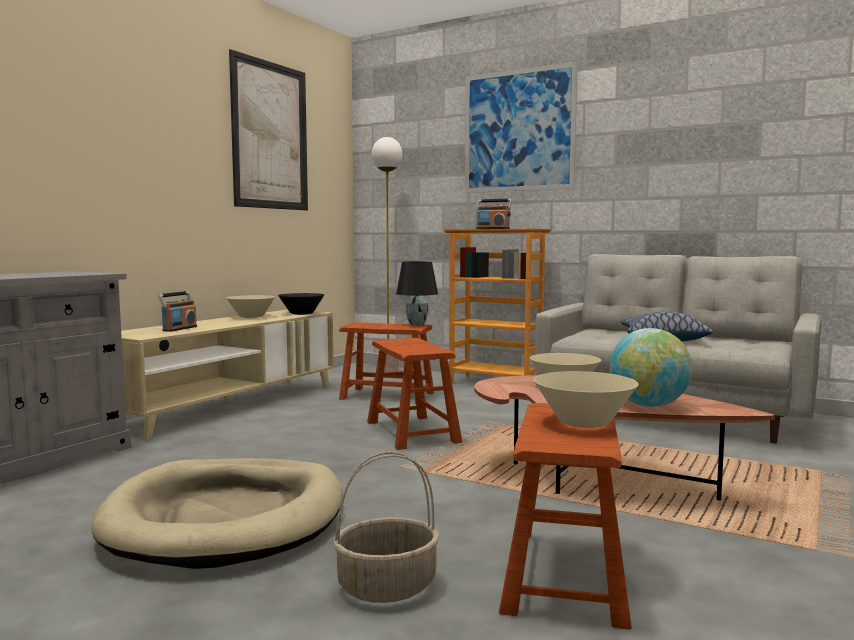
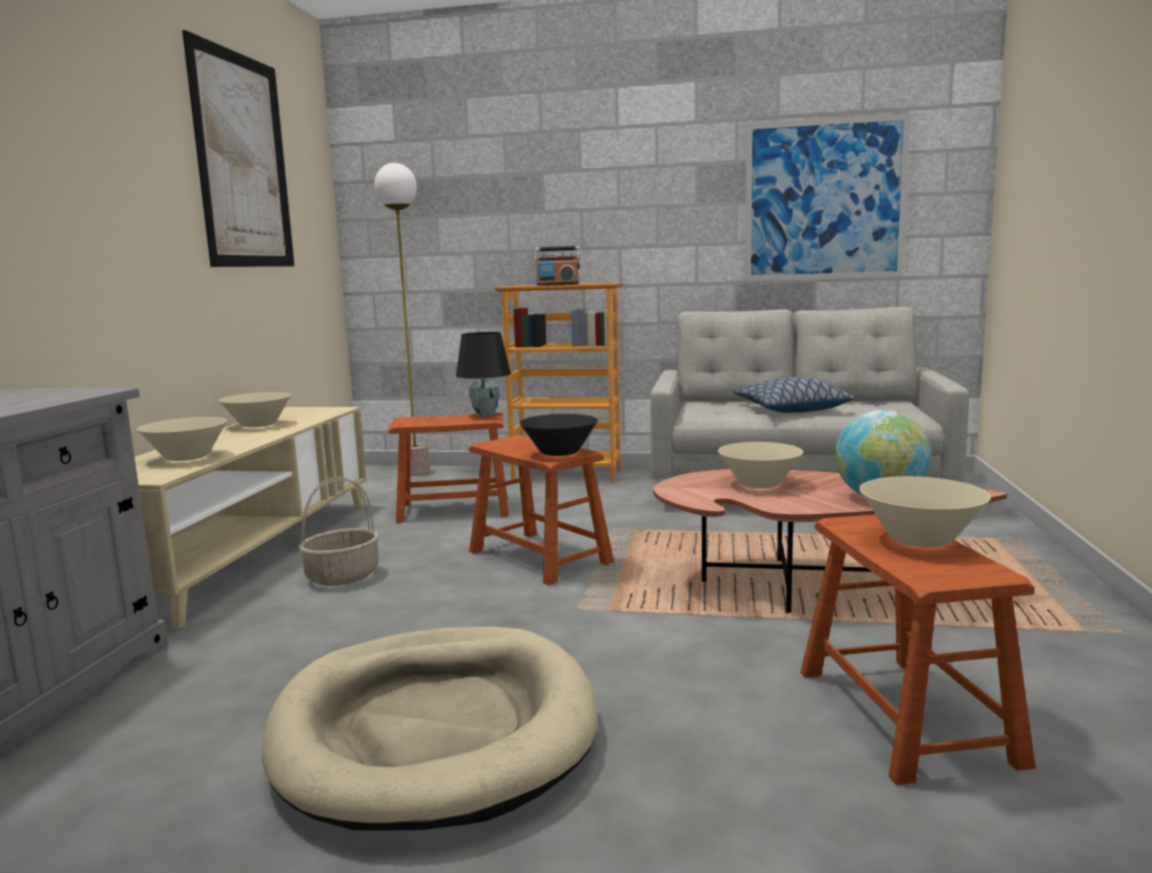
camera: 20 degrees left, 5 degrees up
radio [158,291,197,332] -> beige bowl [137,417,227,461]
black bowl [278,293,324,315] -> black bowl moved to [519,414,598,456]
basket [333,451,440,603] -> basket moved to [299,477,379,586]
picture [465,62,578,193] -> picture moved to [745,113,911,282]

